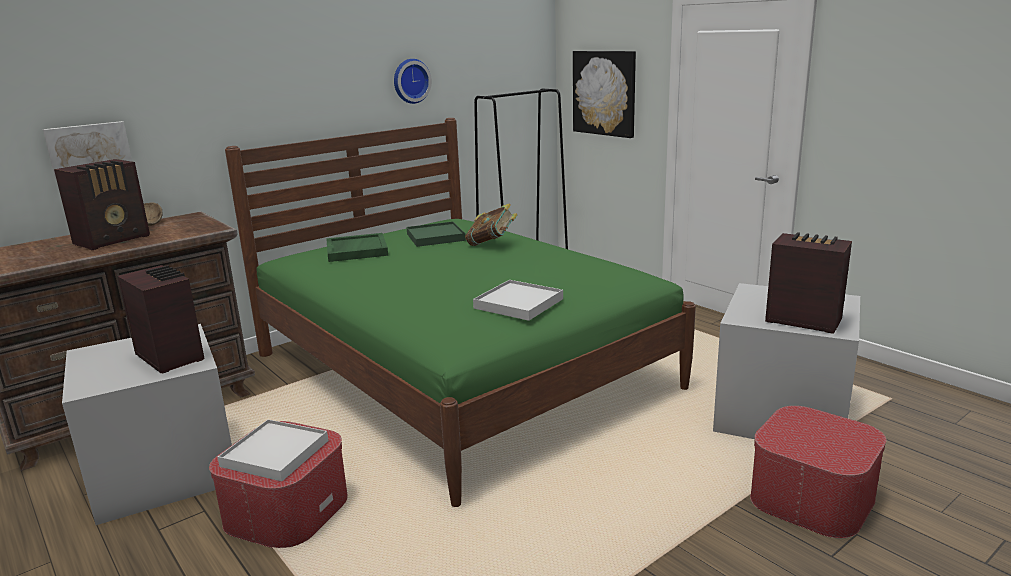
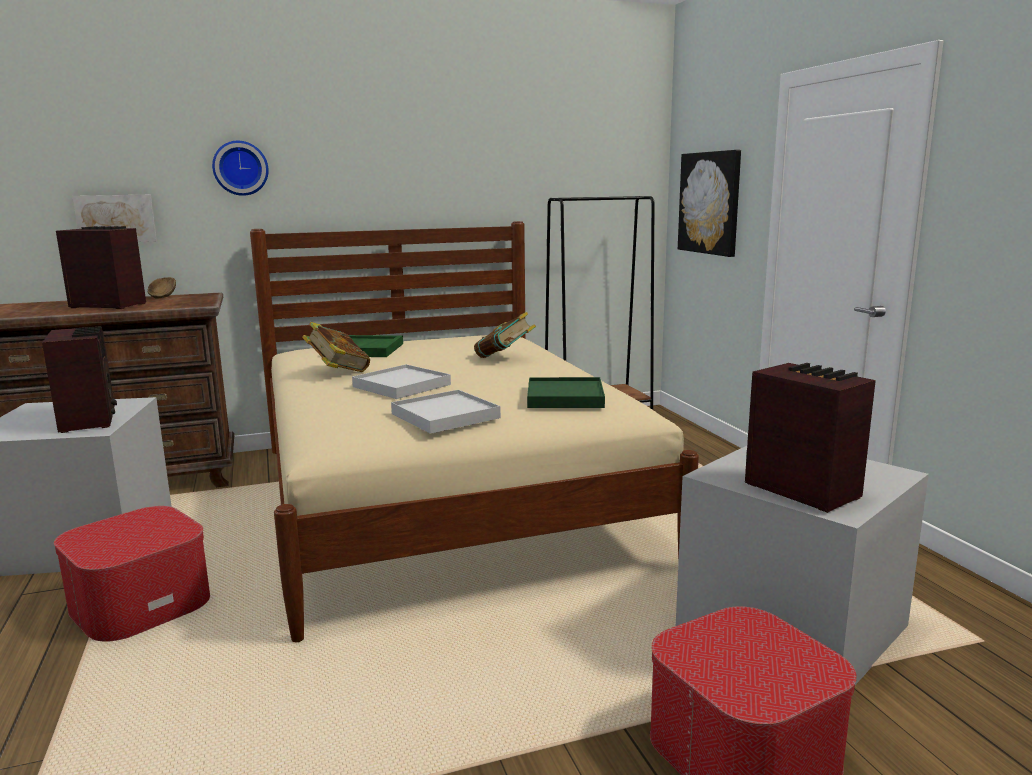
camera: 20 degrees right, 5 degrees down
radio [54,159,150,250] -> radio turned 135 degrees counterclockwise [56,226,146,309]
white tray [218,419,328,481] -> white tray moved to [352,364,451,399]
green bed [225,118,696,507] -> beige bed [250,221,699,642]
wall clock [394,59,432,104] -> wall clock moved to [212,141,269,196]
green tray [406,222,466,247] -> green tray moved to [527,377,605,408]
none -> book [302,322,370,372]

